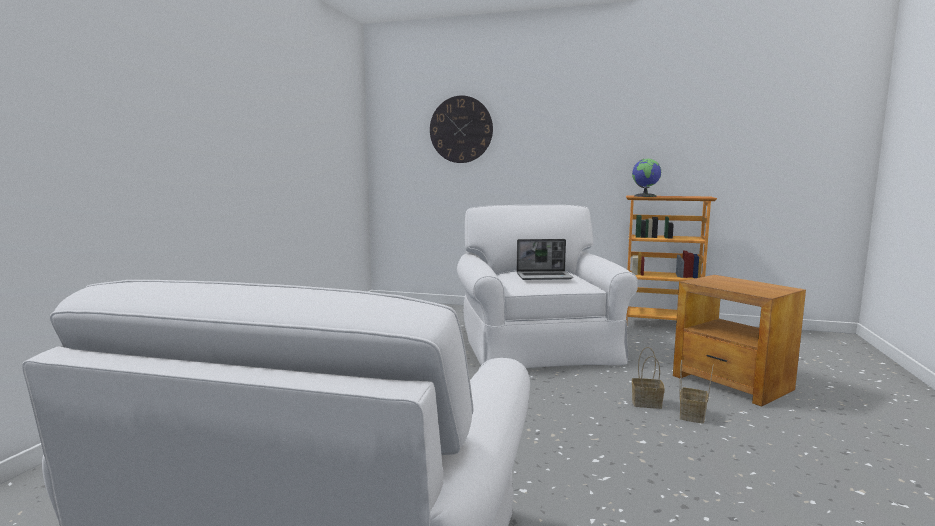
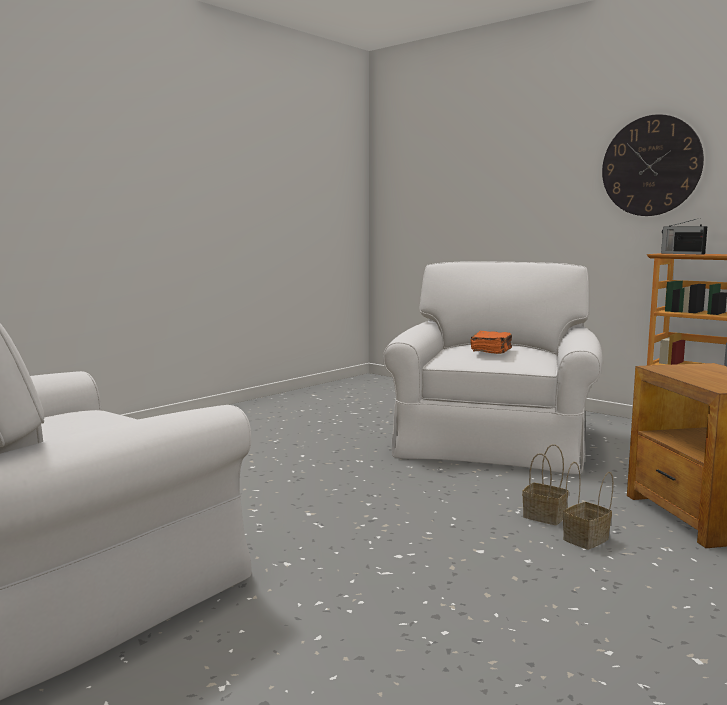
camera: 25 degrees right, 0 degrees up
wall clock [430,95,493,163] -> wall clock moved to [602,114,704,216]
laptop [517,239,573,280] -> orange book [470,331,512,354]
globe [632,159,662,197] -> radio [661,219,708,254]

